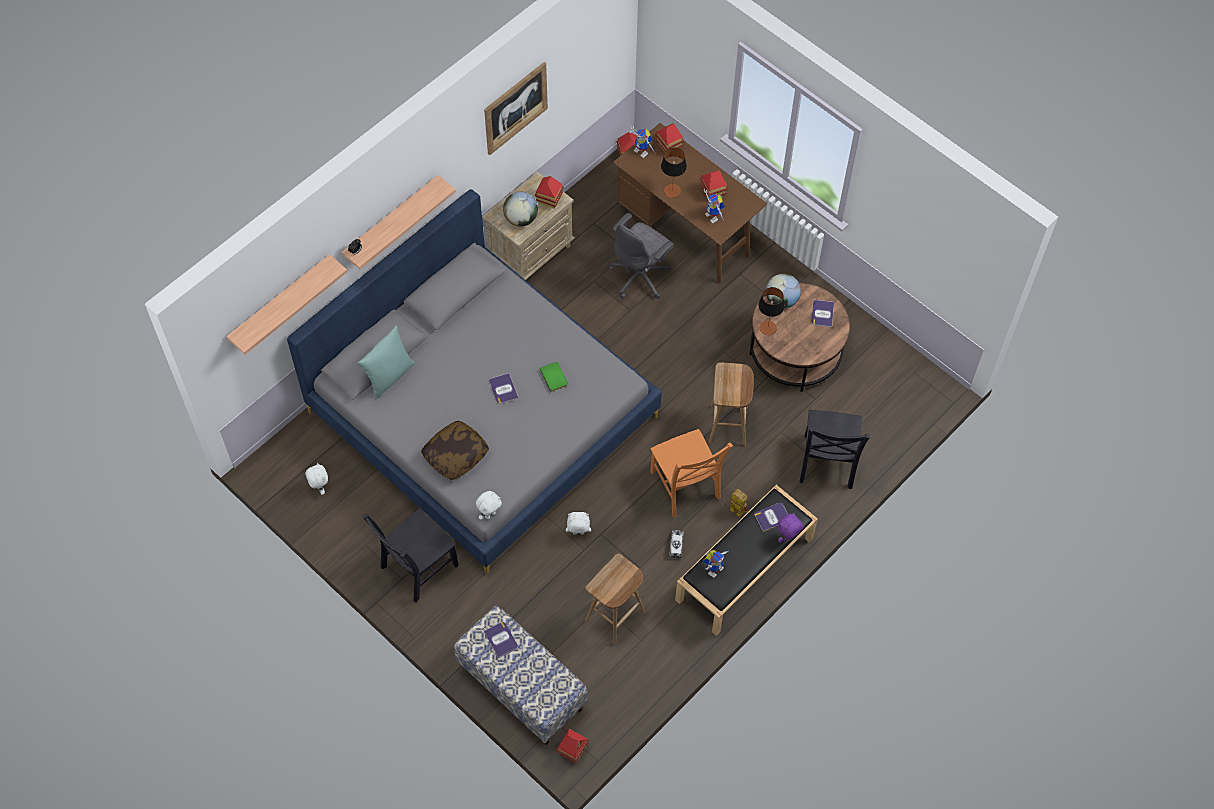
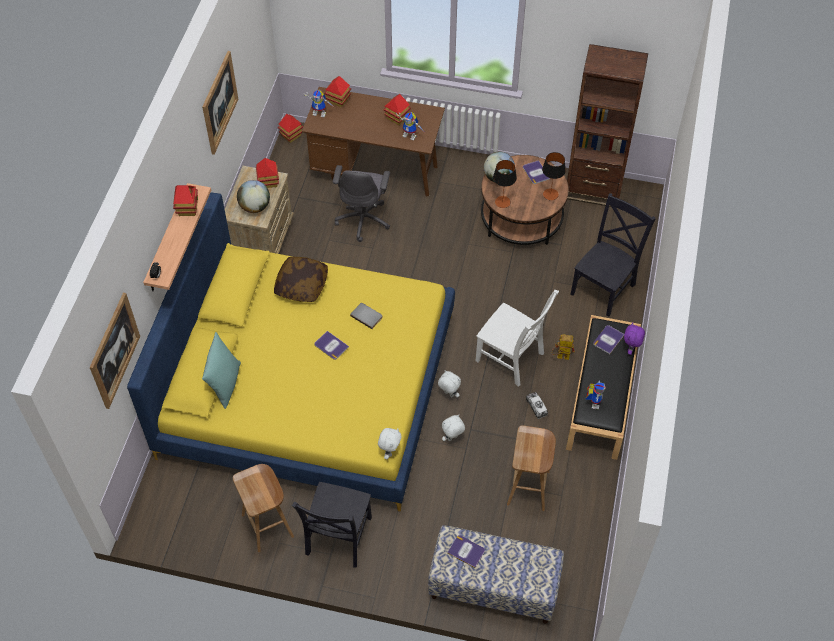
camera: 30 degrees left, 5 degrees down
shelf [227,254,348,355] -> picture [89,293,140,409]
grey bed [287,189,662,574] -> yellow bed [127,193,455,511]
white plush toy [305,462,328,495] -> white plush toy moved to [438,370,461,398]
pillow [421,421,489,480] -> pillow moved to [274,257,328,302]
green book [540,362,568,392] -> grey book [350,303,383,329]
toy house [556,729,589,764] -> toy house moved to [173,185,198,216]
orange chair [650,429,733,517] -> white chair [476,290,559,387]
table lamp [661,148,687,198] -> table lamp moved to [542,152,566,200]
brown stool [708,362,754,446] -> brown stool moved to [233,464,294,552]
black chair [800,410,870,489] -> black chair turned 120 degrees counterclockwise [570,193,656,317]
none -> brown bookcase [567,44,648,207]

